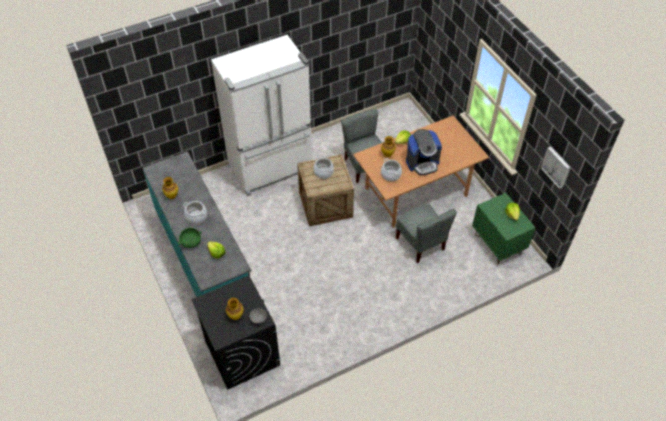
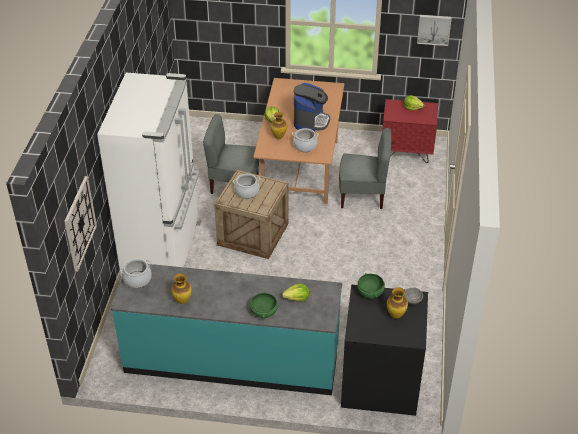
camera: 55 degrees left, 10 degrees down
cooking pot [183,201,207,224] -> cooking pot moved to [120,259,152,288]
green nightstand [472,193,536,264] -> red nightstand [382,99,438,163]
none -> wall clock [64,176,97,272]
none -> green bowl [357,273,385,299]

